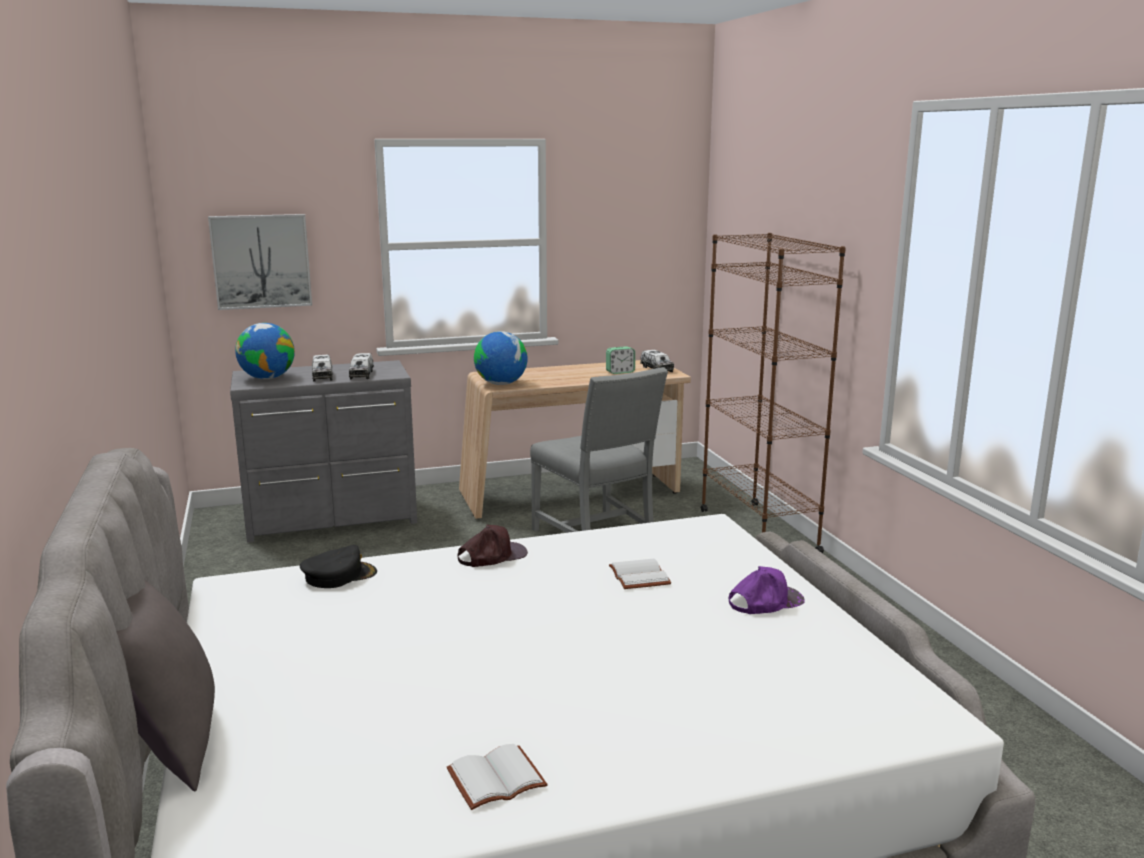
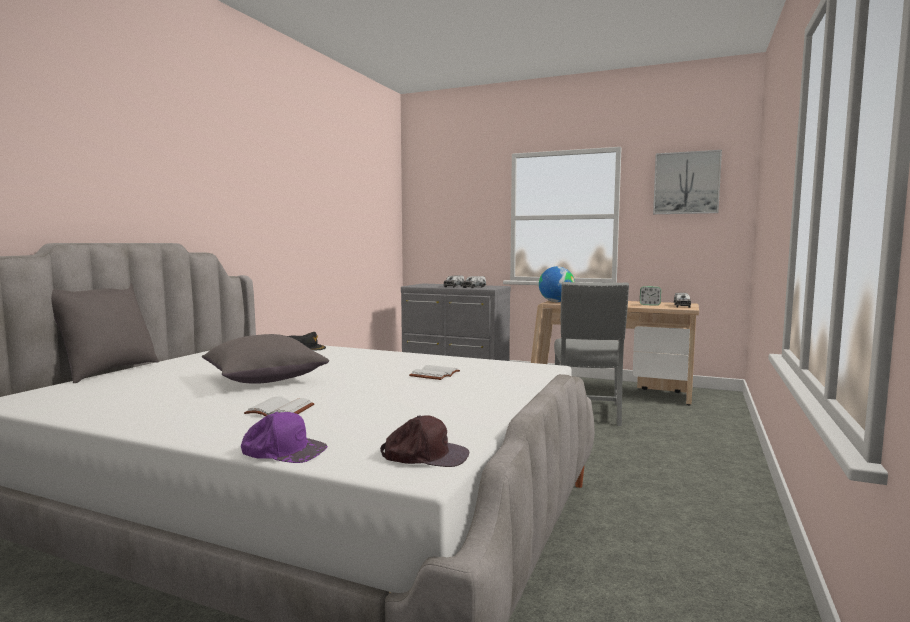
camera: 40 degrees right, 10 degrees down
picture [208,214,312,310] -> picture moved to [653,150,722,214]
globe [235,323,295,379] -> none
white book [446,744,548,810] -> white book moved to [244,396,315,417]
brown cap [458,525,528,567] -> brown cap moved to [380,415,469,467]
brown bookcase [701,233,846,553] -> none
purple cap [729,566,804,614] -> purple cap moved to [241,412,328,463]
none -> grey pillow [202,334,329,384]

